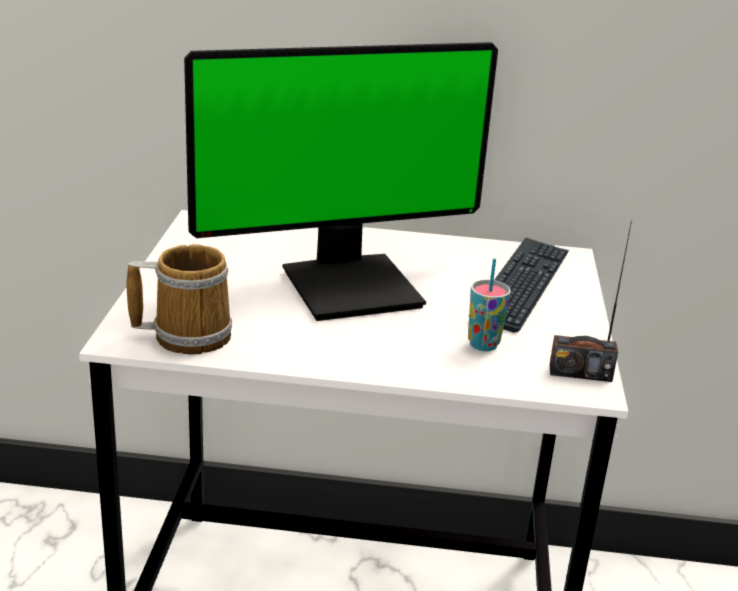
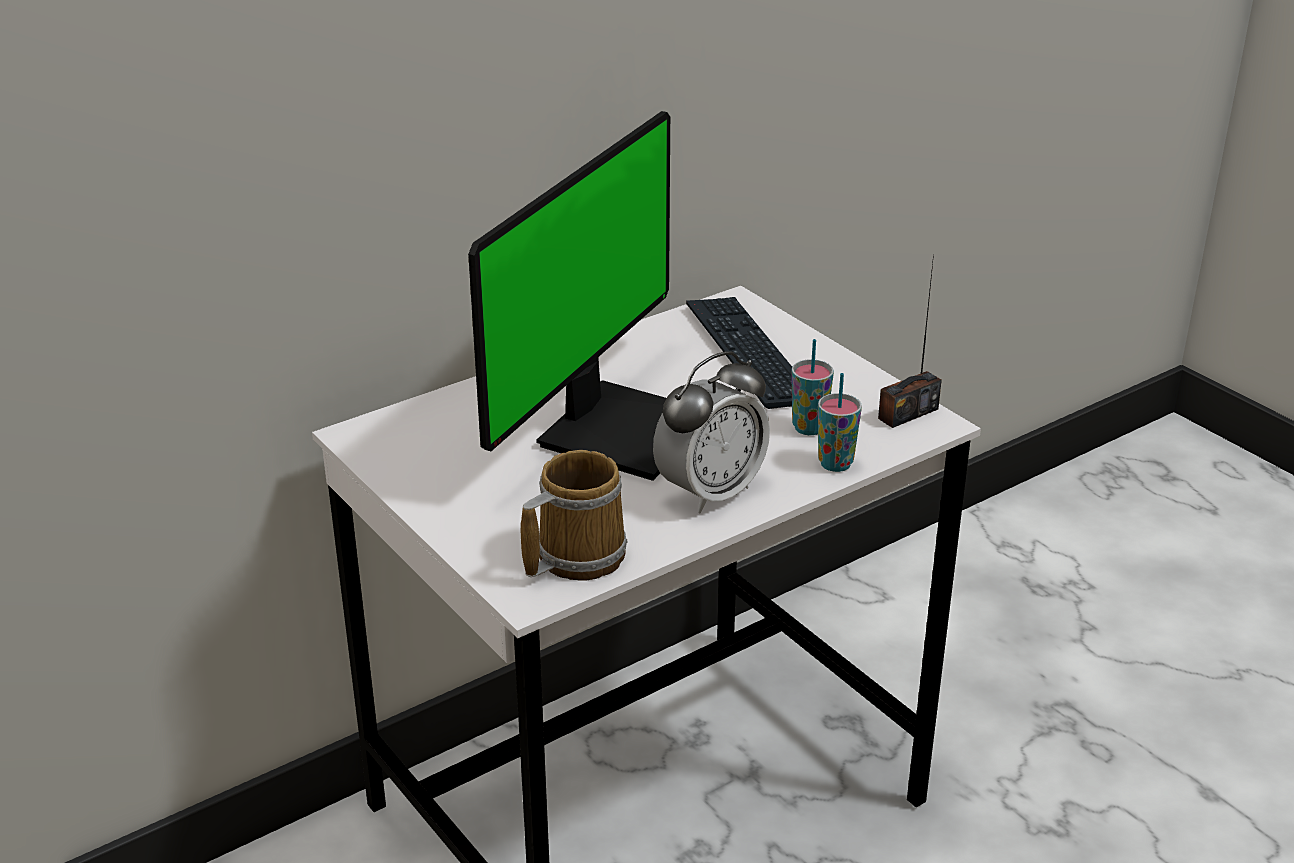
camera: 40 degrees left, 5 degrees up
none -> alarm clock [653,351,770,513]
none -> cup [818,373,862,472]

